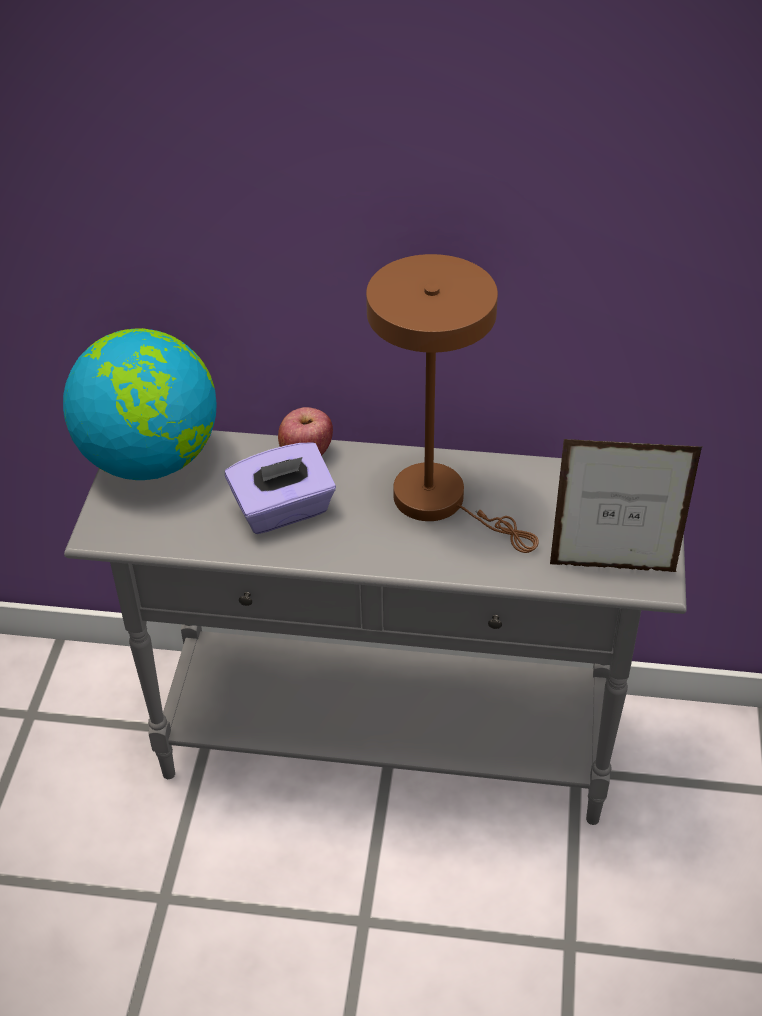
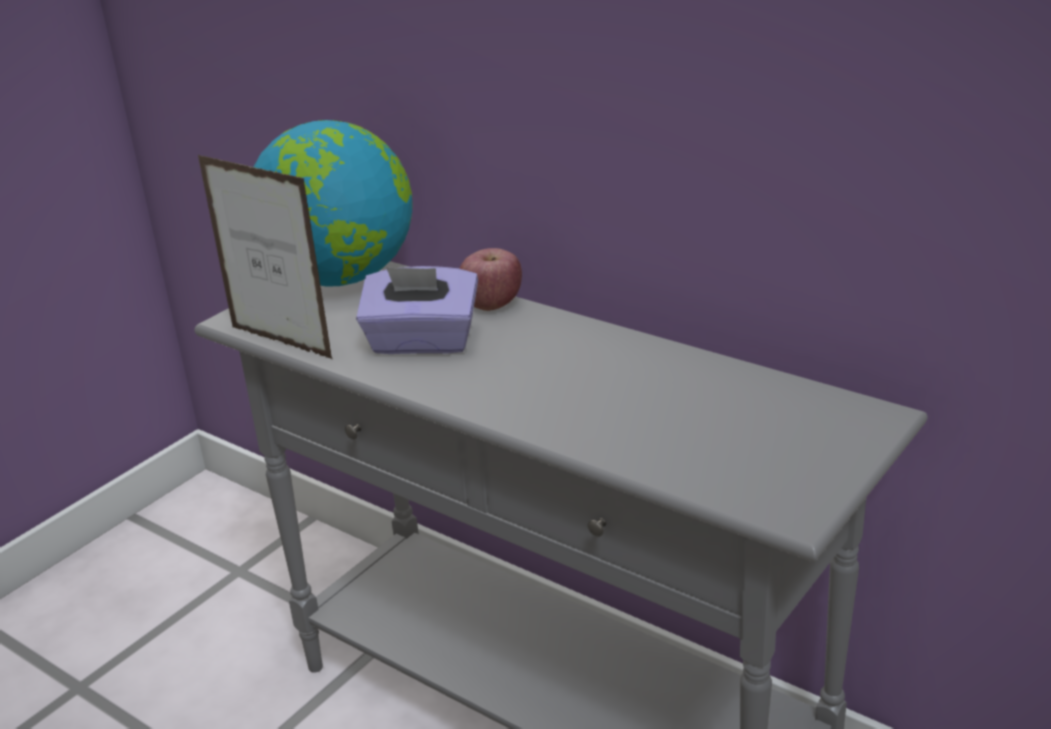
camera: 30 degrees right, 15 degrees down
brown table lamp [366,254,539,553] -> none
picture frame [550,439,702,572] -> picture frame moved to [198,155,333,359]

